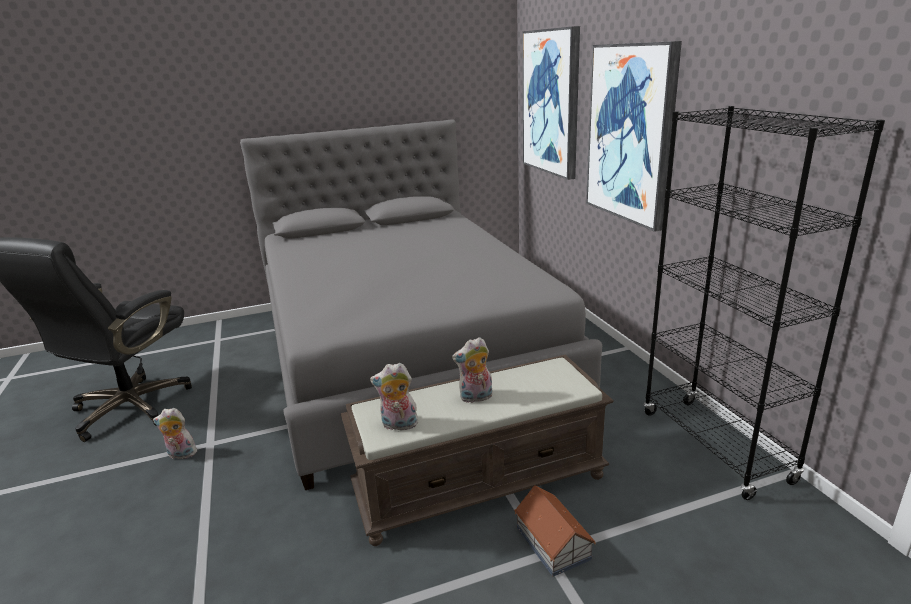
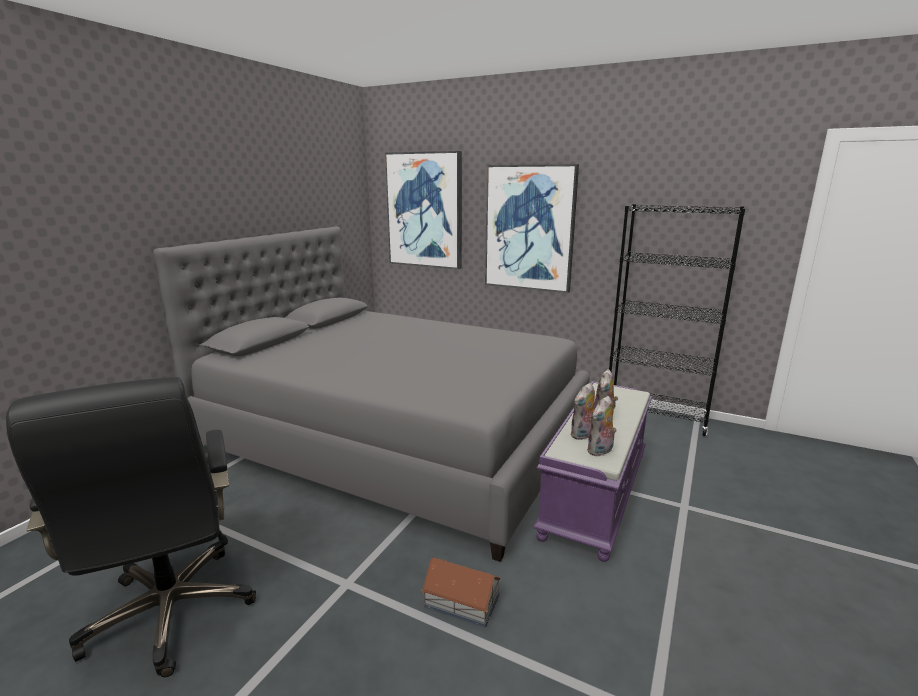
camera: 45 degrees left, 5 degrees down
plush toy [153,408,197,459] -> plush toy moved to [570,383,595,440]
brown bench [341,355,614,546] -> purple bench [533,381,652,562]
toy house [514,485,596,577] -> toy house moved to [421,557,502,628]

